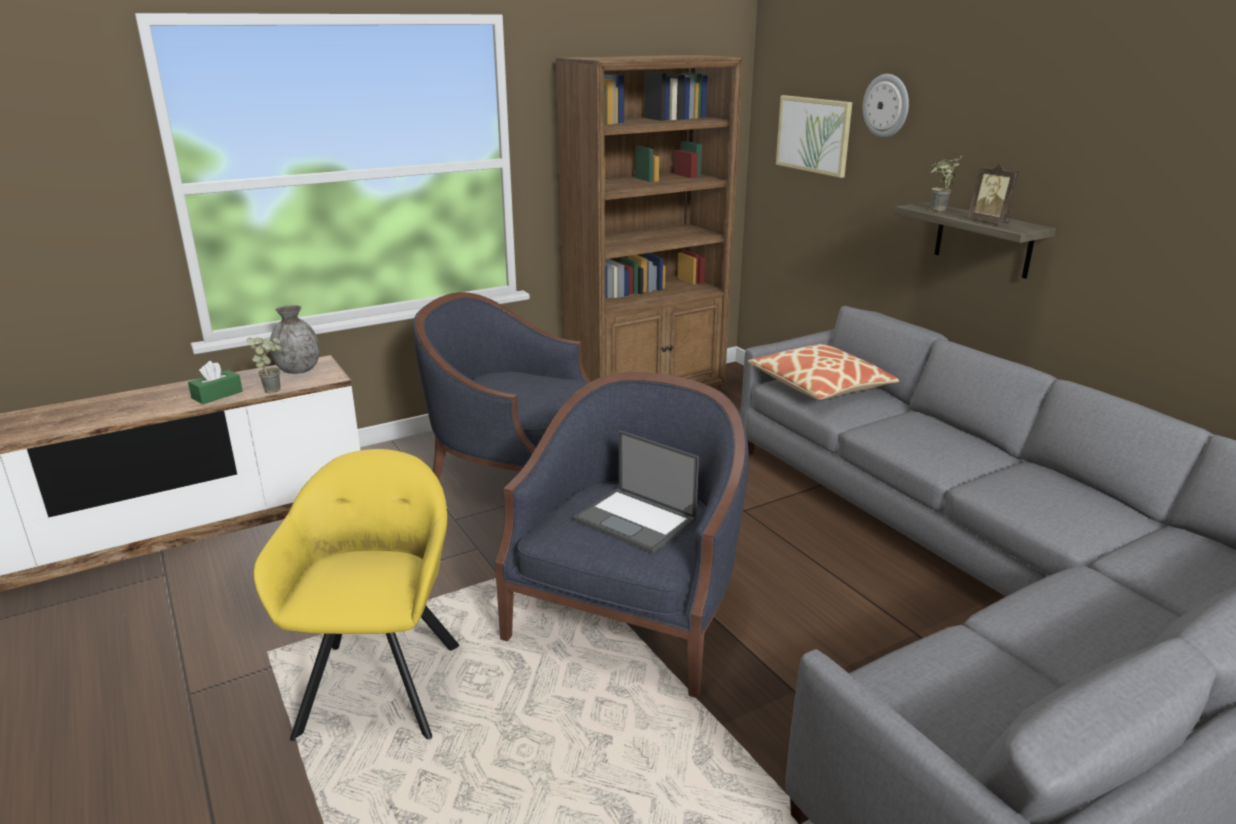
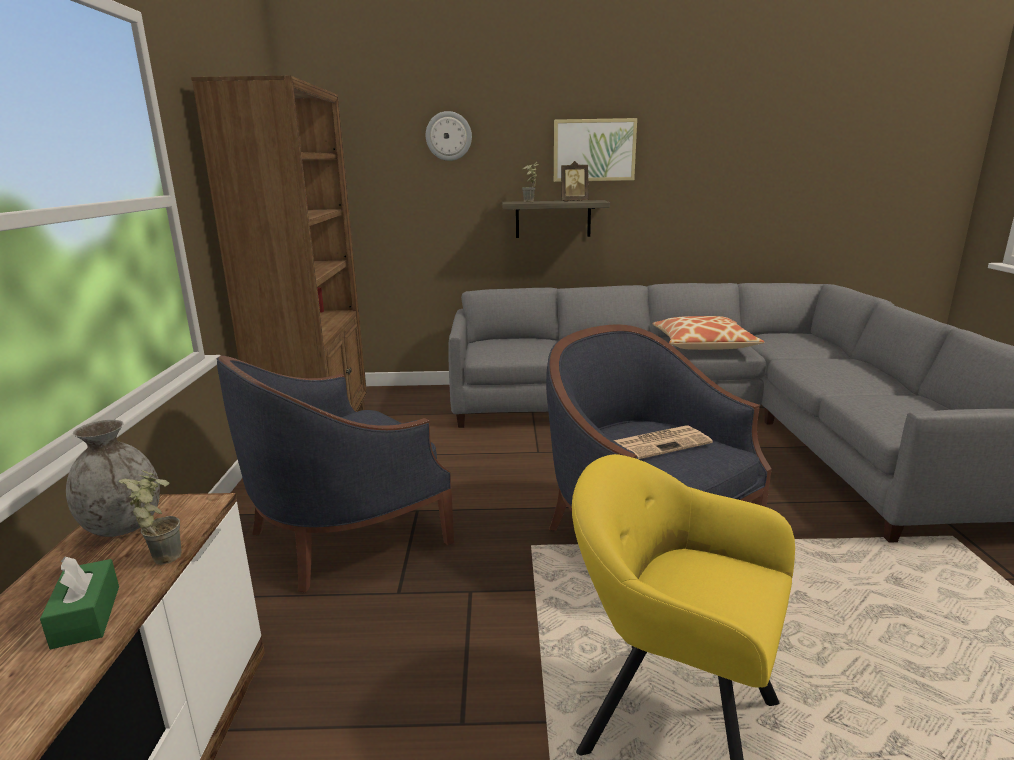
camera: 60 degrees left, 5 degrees down
laptop [574,430,699,554] -> newspaper [614,425,713,459]
pillow [748,344,899,400] -> pillow moved to [652,316,764,350]
picture [776,95,852,178] -> picture moved to [554,118,637,182]

